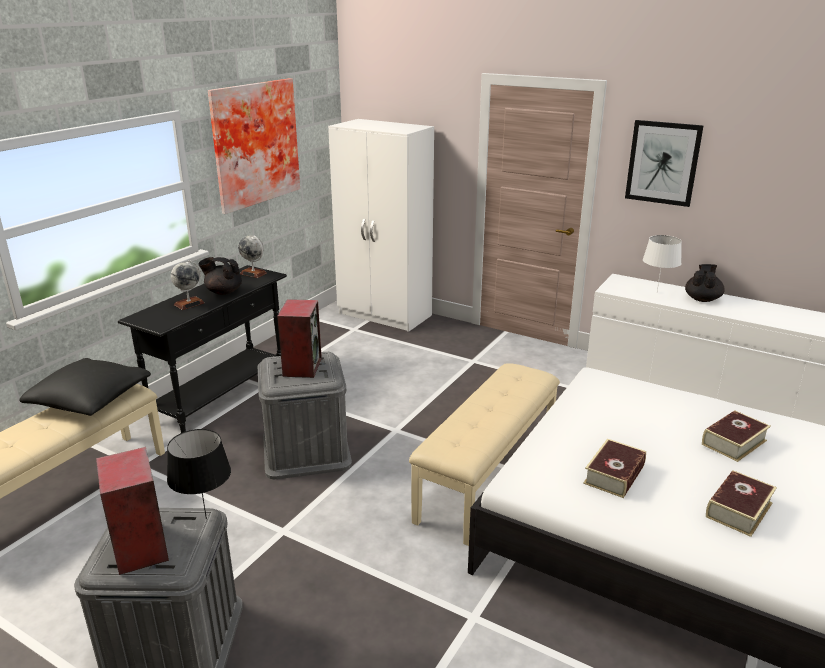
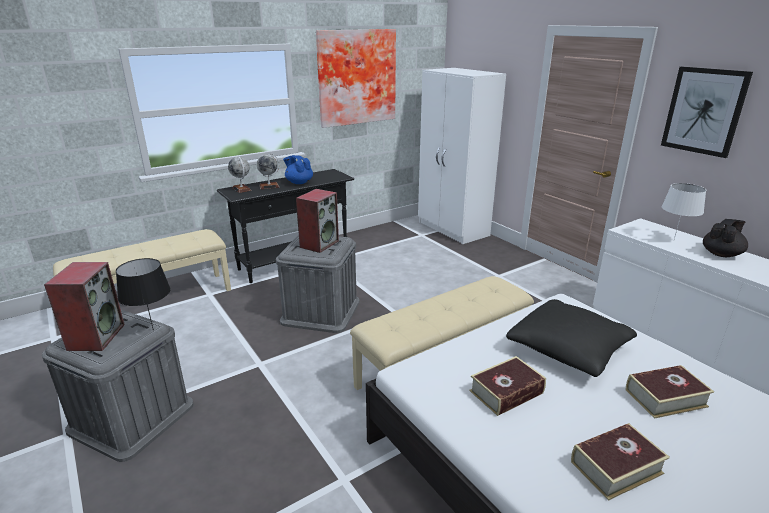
camera: 25 degrees right, 0 degrees up
black pillow [19,358,151,416] -> black pillow moved to [506,299,637,377]
black teapot [198,257,242,295] -> blue teapot [283,155,313,184]
globe [238,235,267,278] -> globe moved to [228,157,251,193]

